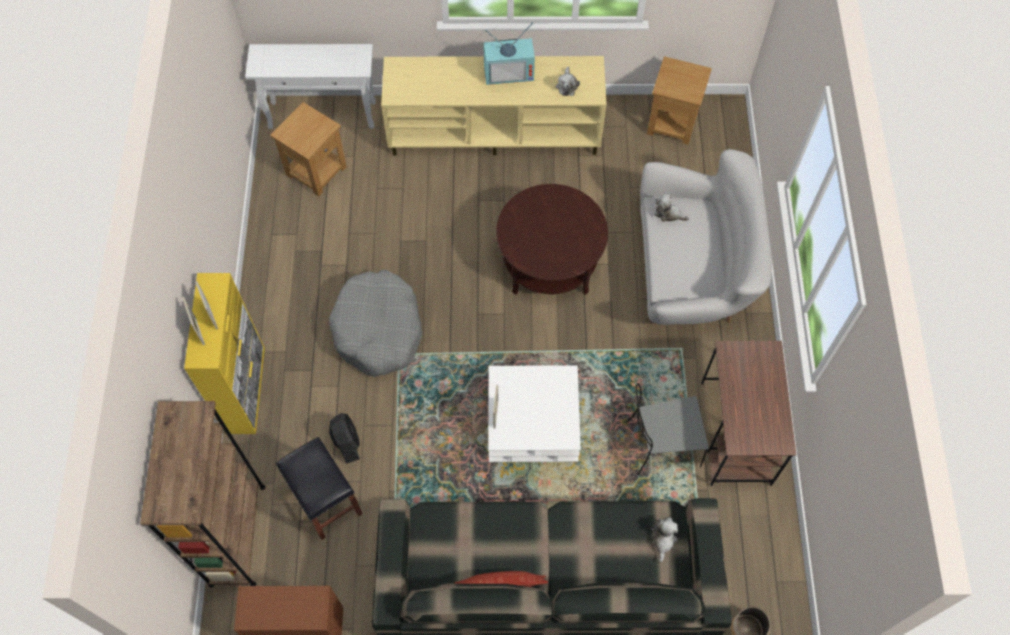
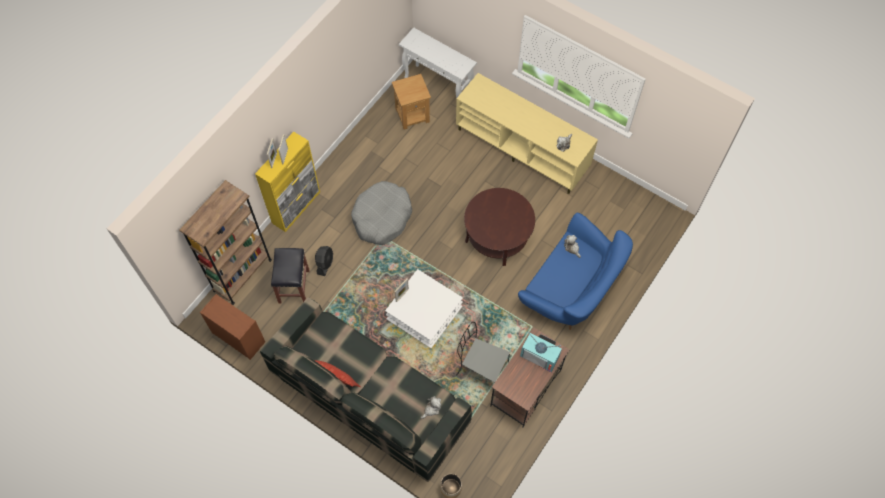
camera: 35 degrees right, 0 degrees up
television [483,22,535,85] -> television moved to [520,332,562,372]
white sofa [640,149,772,325] -> blue sofa [518,213,633,330]
brown side table [647,56,712,145] -> none

